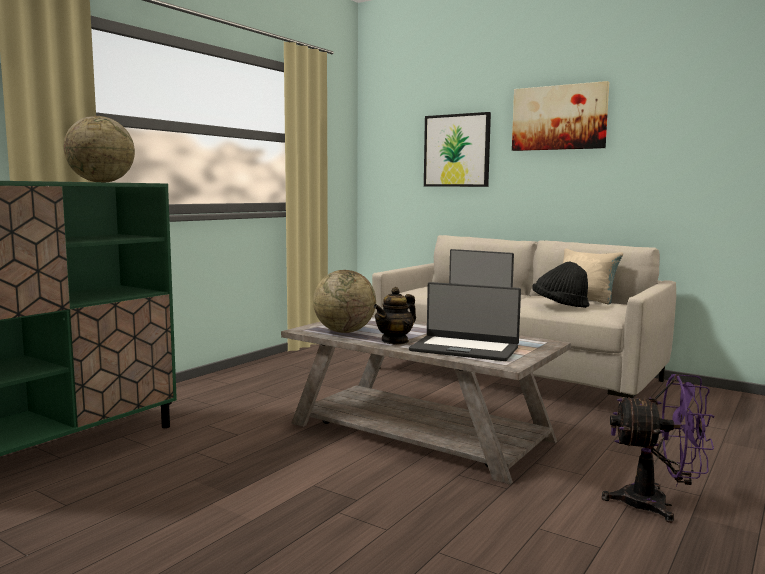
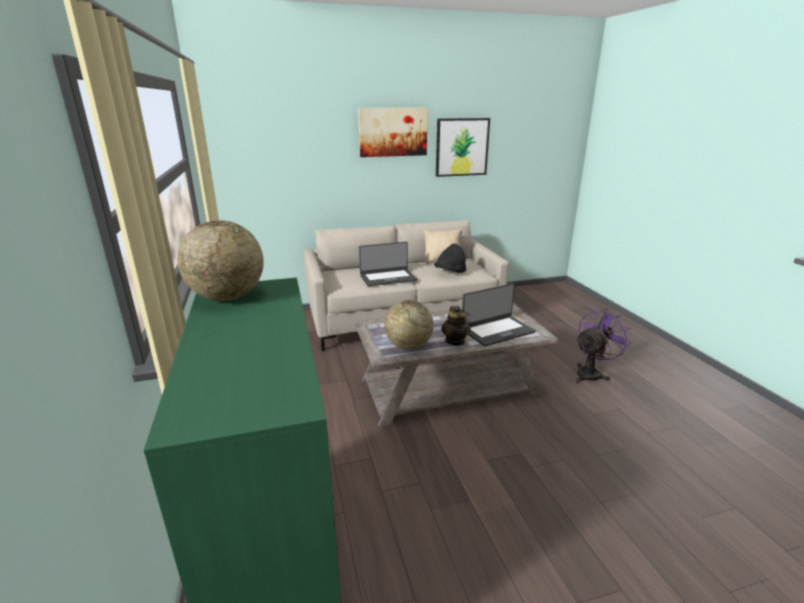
camera: 50 degrees left, 15 degrees up
picture [424,112,491,187] -> picture moved to [436,118,490,177]

